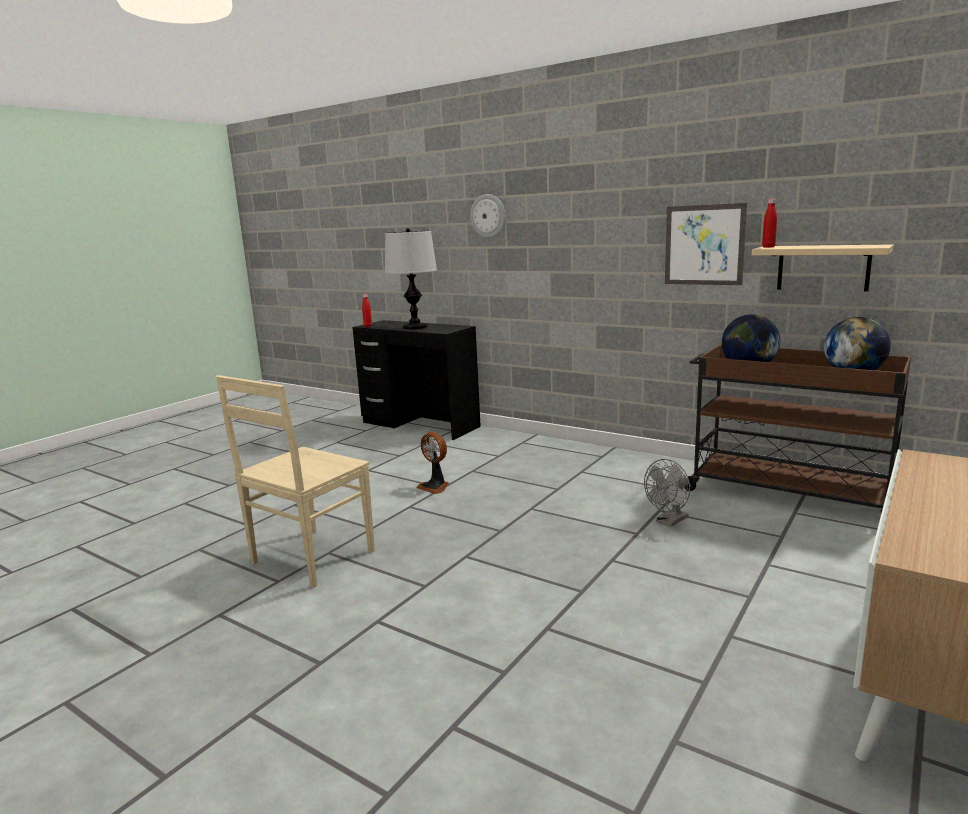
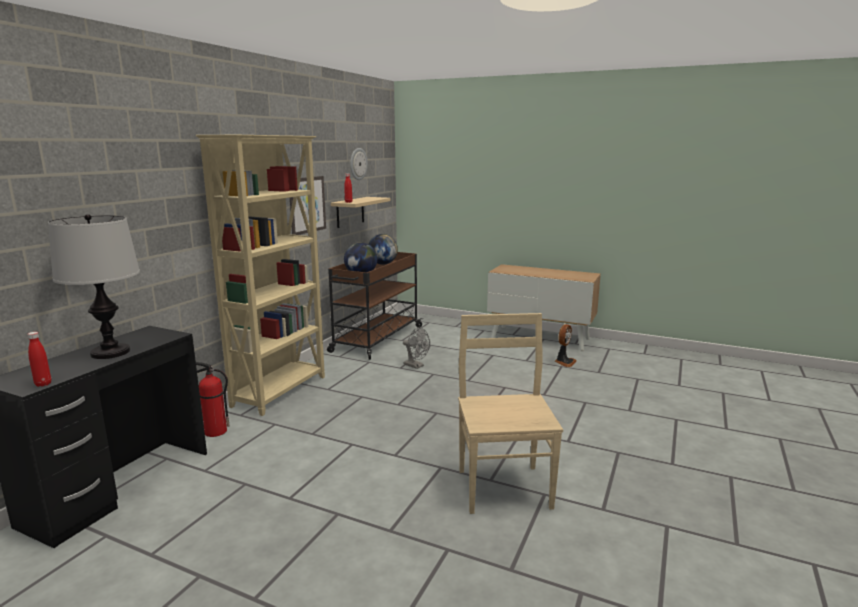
camera: 100 degrees left, 0 degrees up
beige chair [216,375,375,588] -> beige chair turned 120 degrees counterclockwise [458,313,563,514]
fan [416,432,449,494] -> fan moved to [555,324,576,367]
wall clock [470,194,506,238] -> wall clock moved to [350,148,368,180]
none -> beige bookcase [196,135,325,416]
none -> fire extinguisher [196,362,229,437]

